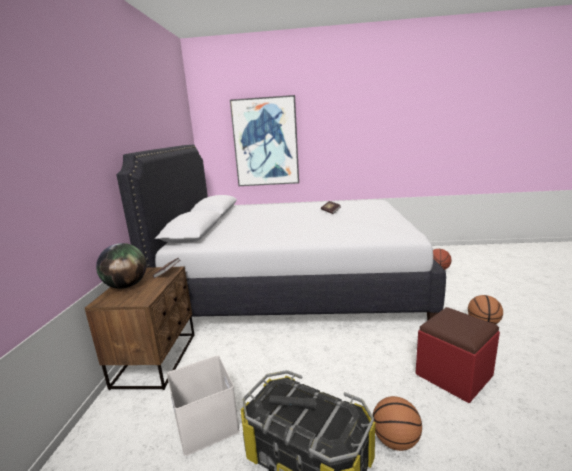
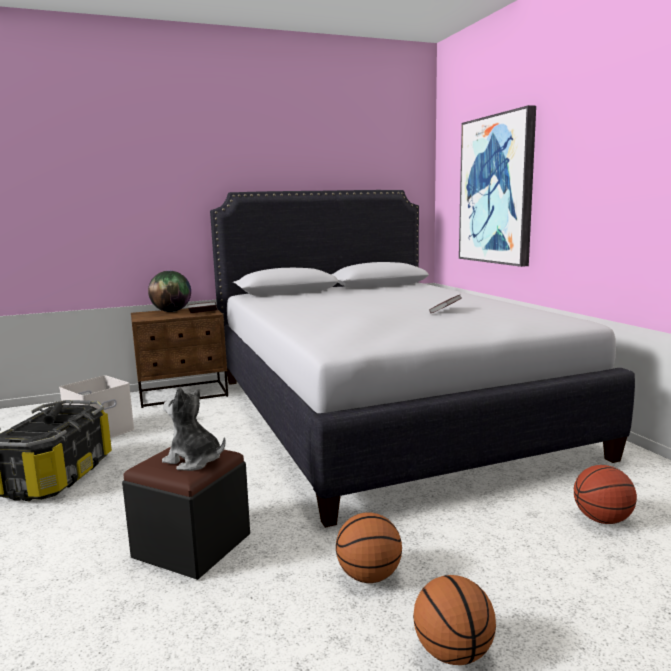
camera: 65 degrees right, 5 degrees down
basketball [373,396,422,451] -> basketball moved to [413,575,496,665]
red ottoman [416,307,500,403] -> black ottoman [122,447,250,580]
none -> plush toy [162,387,226,471]

